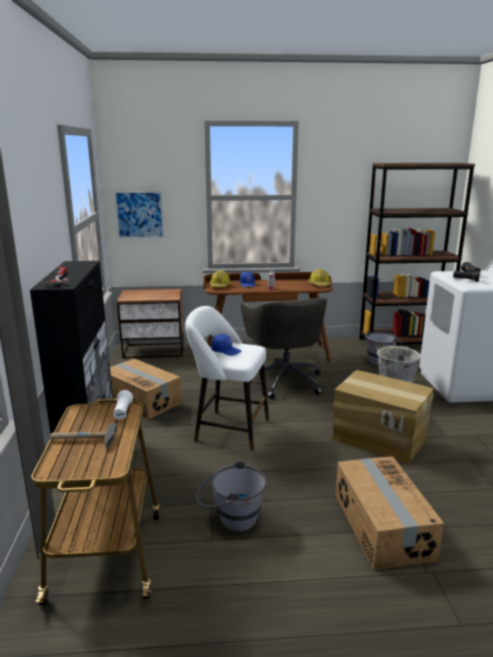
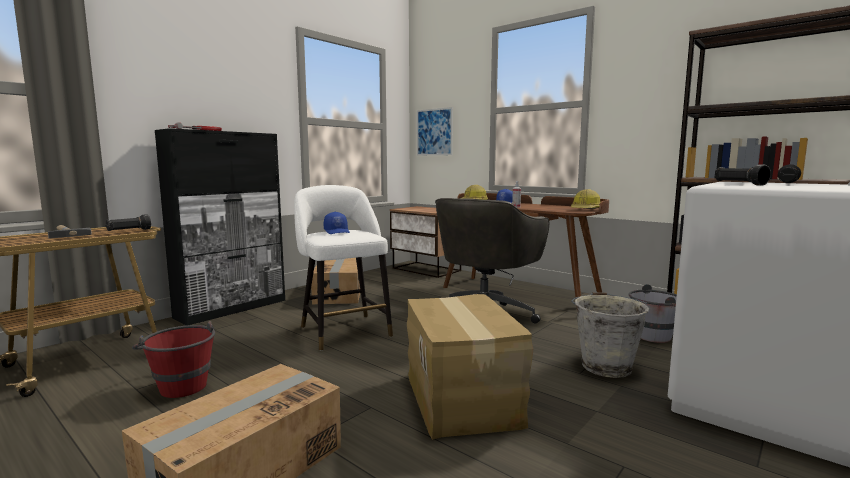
camera: 45 degrees right, 10 degrees down
white flashlight [113,390,133,420] -> black flashlight [105,214,151,231]
grey bucket [196,460,267,531] -> red bucket [132,321,215,398]

